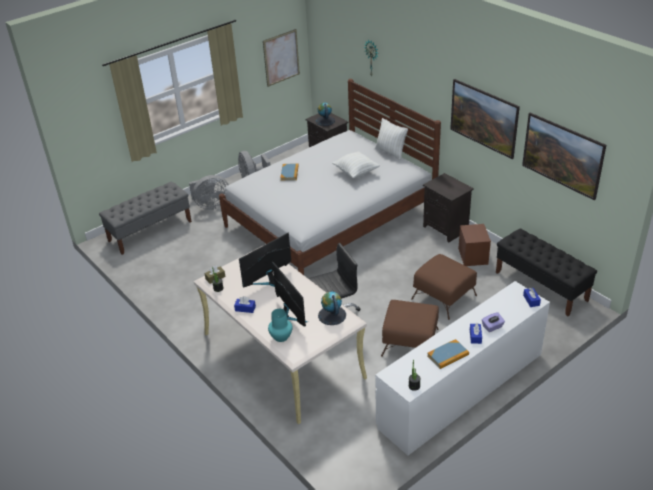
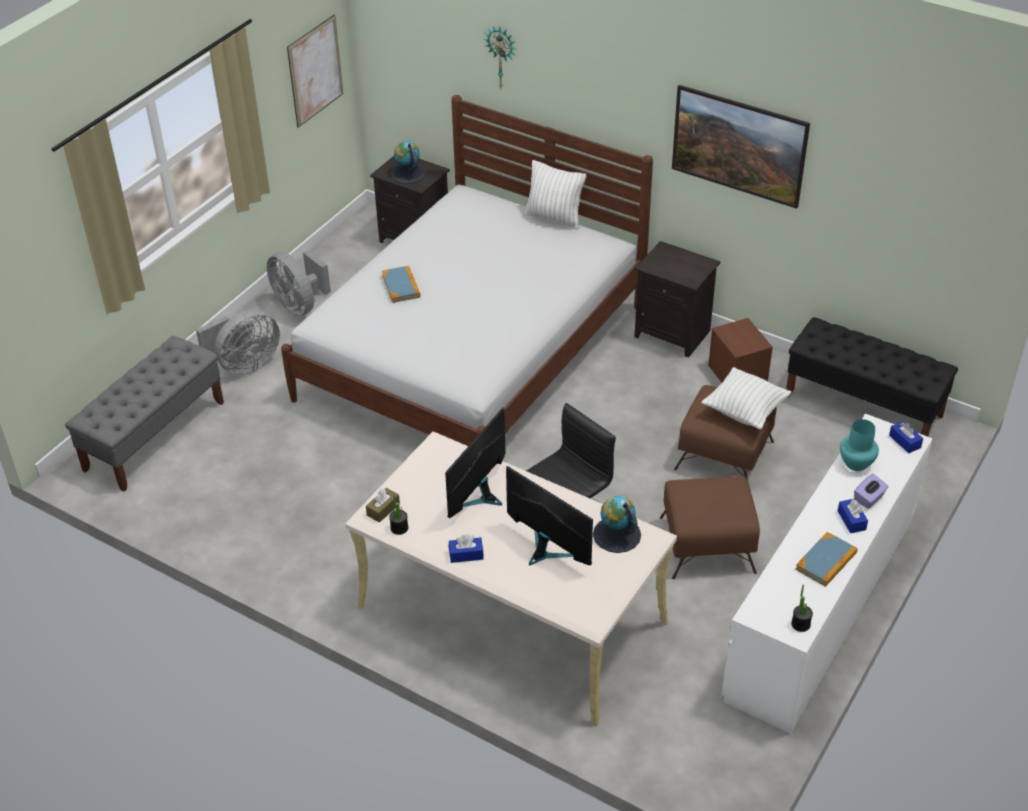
camera: 20 degrees left, 5 degrees up
turquoise vase [268,309,293,342] -> turquoise vase moved to [840,419,879,471]
white pillow [332,151,380,178] -> white pillow moved to [702,367,791,430]
picture [522,113,606,200] -> none

